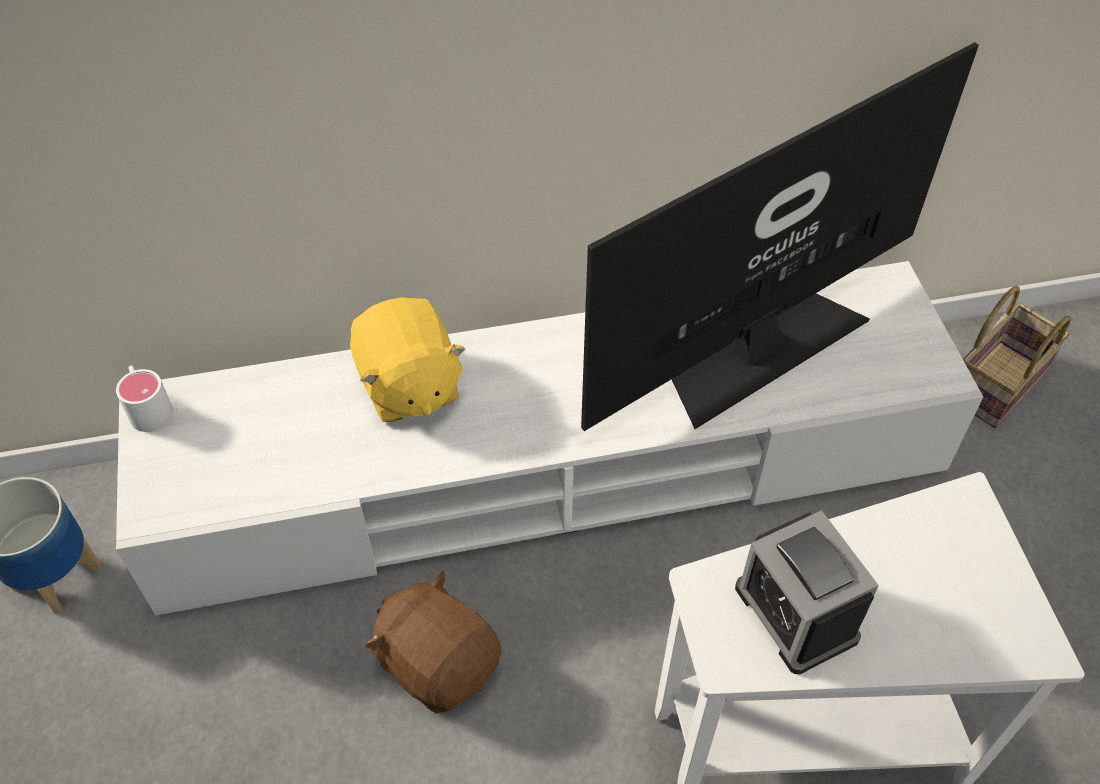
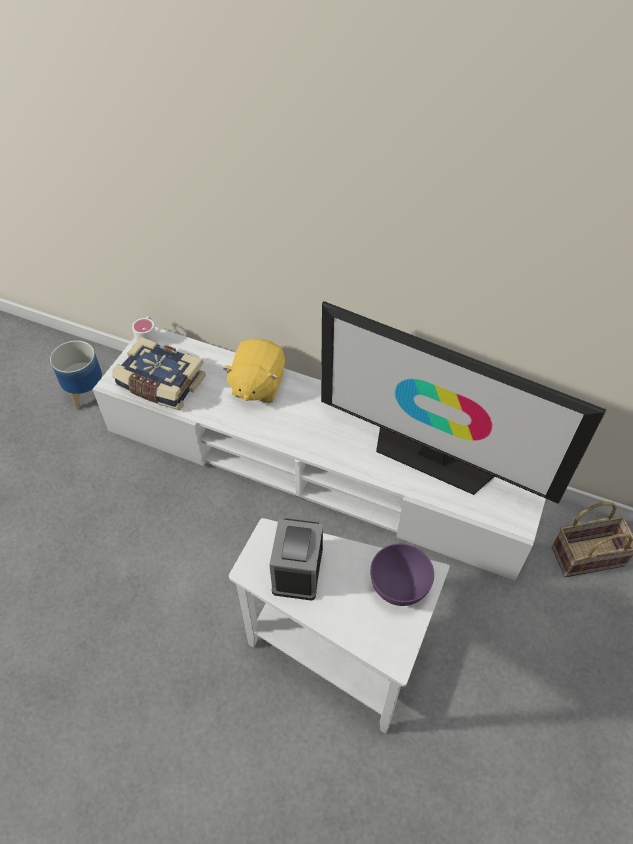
camera: 35 degrees right, 0 degrees up
brown plush toy [366,571,501,714] -> none
television [581,42,979,431] -> television turned 150 degrees counterclockwise [321,301,606,504]
none -> book [112,337,206,410]
none -> purple bowl [370,544,434,606]

